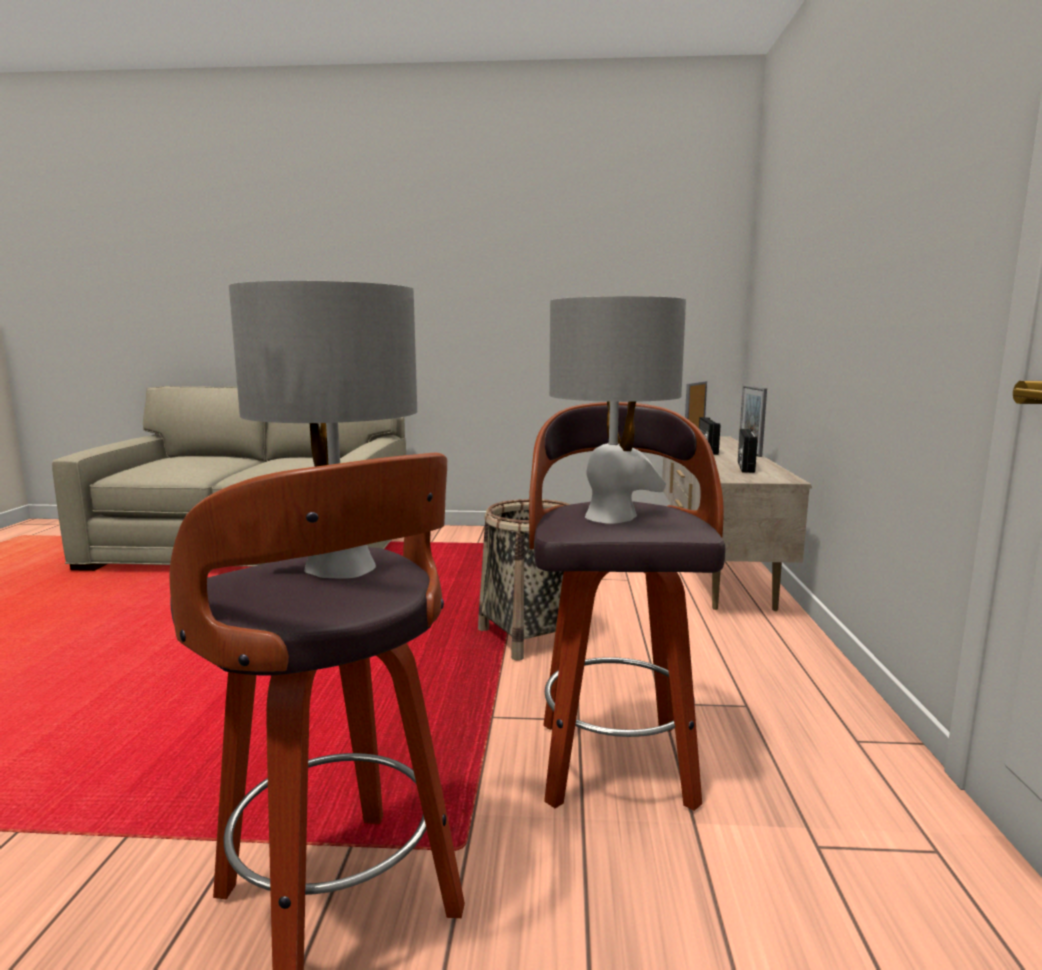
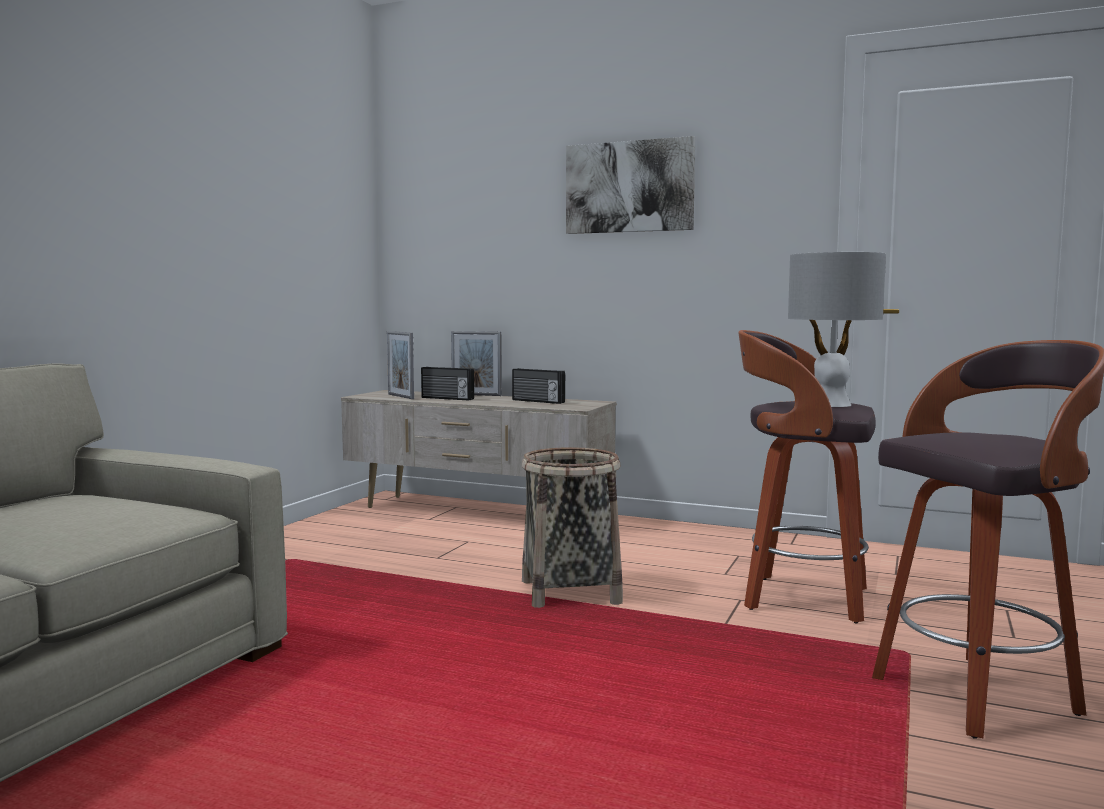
camera: 70 degrees left, 5 degrees down
grey table lamp [229,280,417,579] -> none
none -> picture [566,136,695,234]

